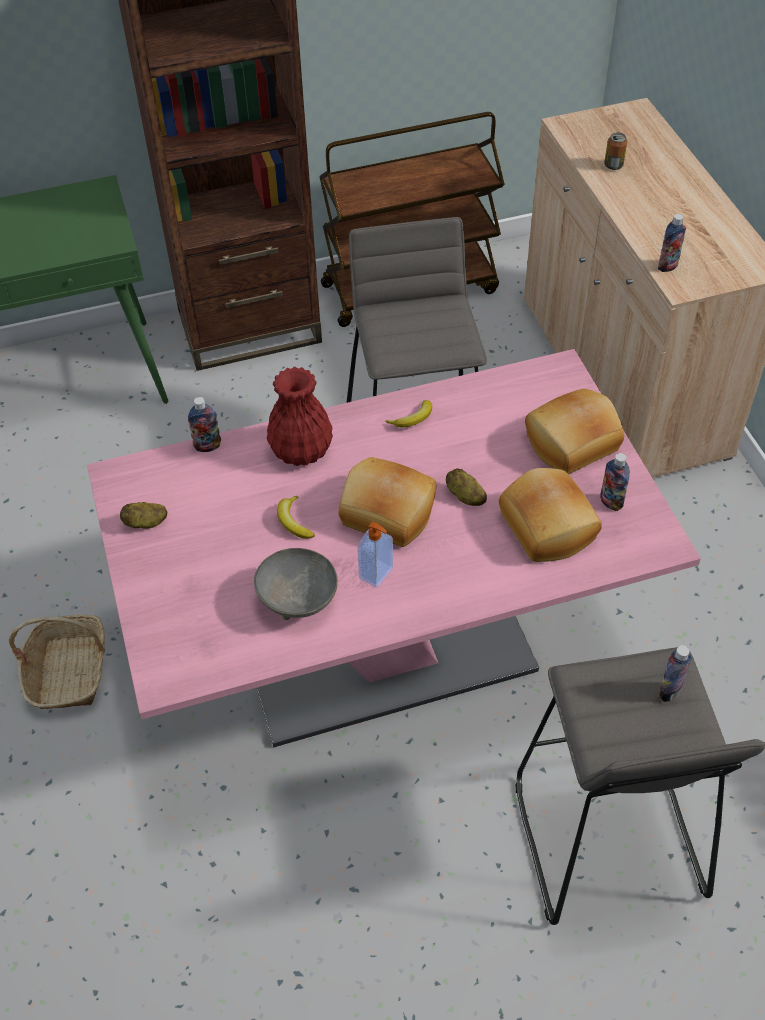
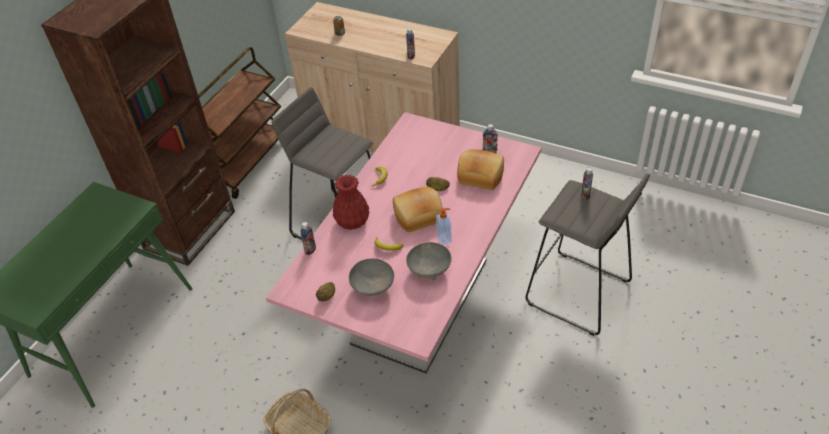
camera: 45 degrees left, 5 degrees down
bread [525,389,624,474] -> none
none -> grey bowl [349,258,394,296]

